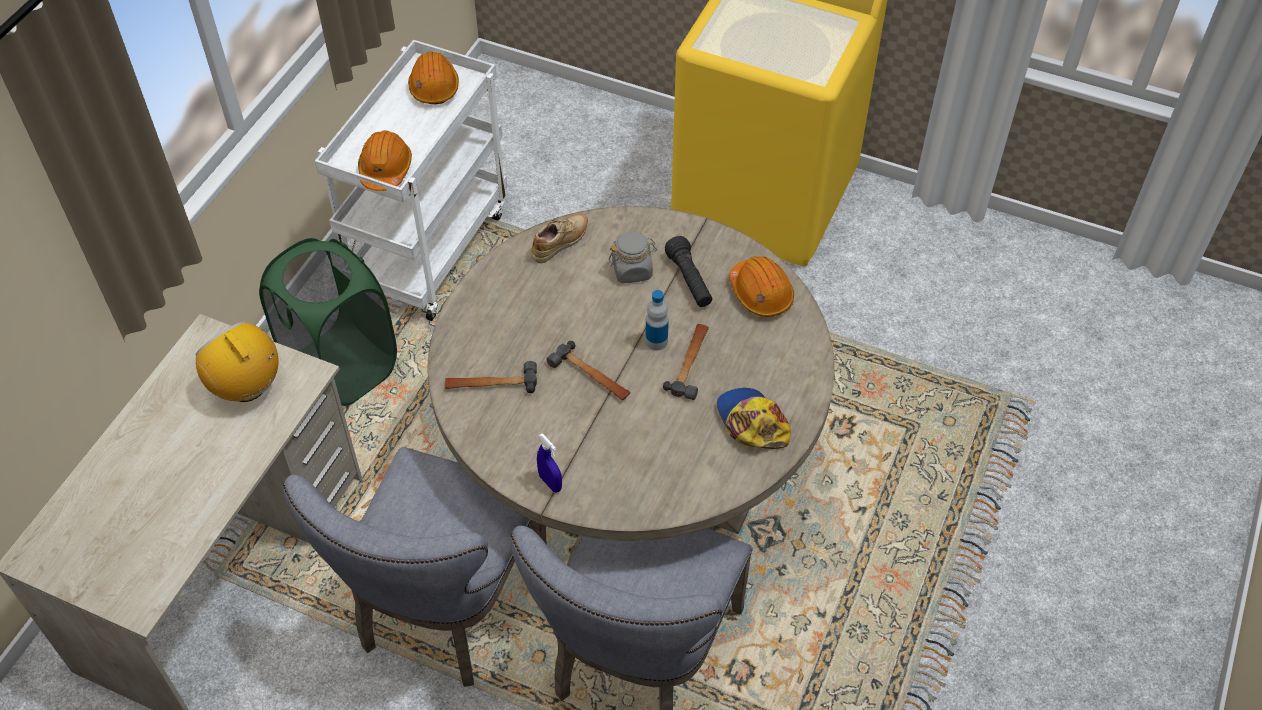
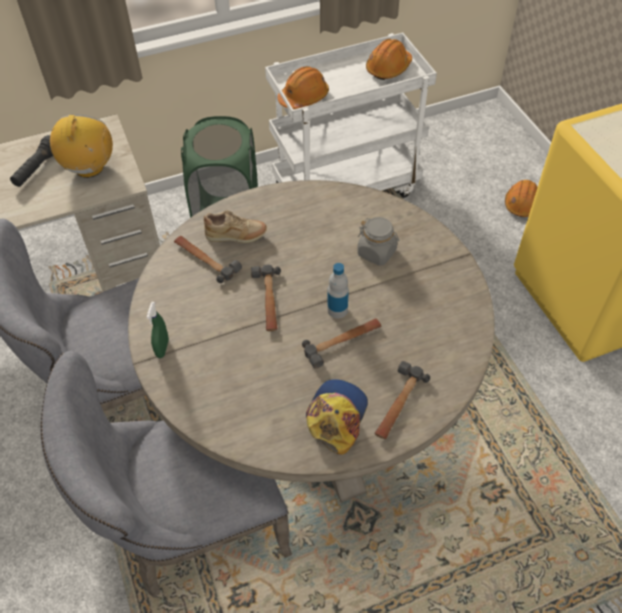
camera: 45 degrees right, 0 degrees up
beige shoe [531,214,588,263] -> beige shoe moved to [204,210,267,243]
blue spray bottle [537,433,562,492] -> green spray bottle [147,302,169,358]
black flashlight [665,236,712,307] -> black flashlight moved to [10,135,53,187]
orange hard hat [729,256,794,317] -> orange hard hat moved to [505,180,538,217]
none -> hammer [375,361,430,439]

